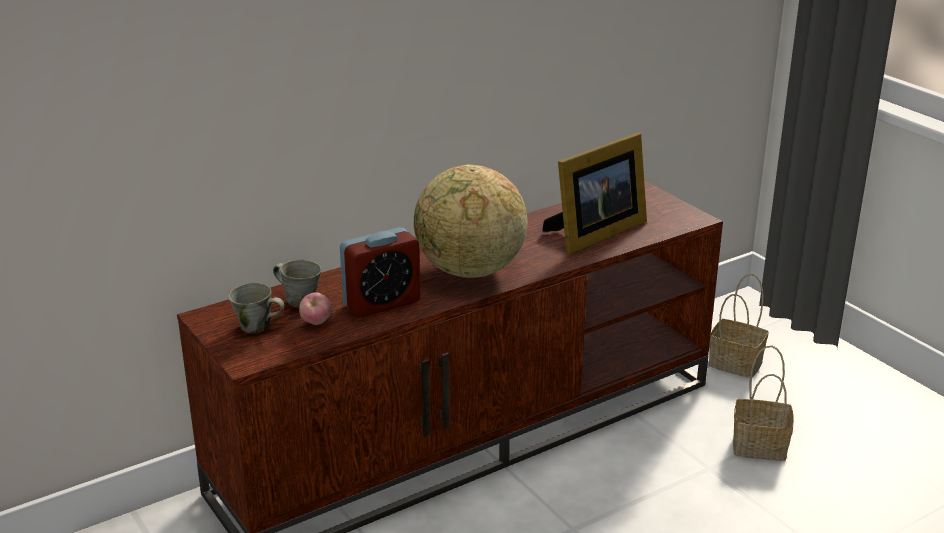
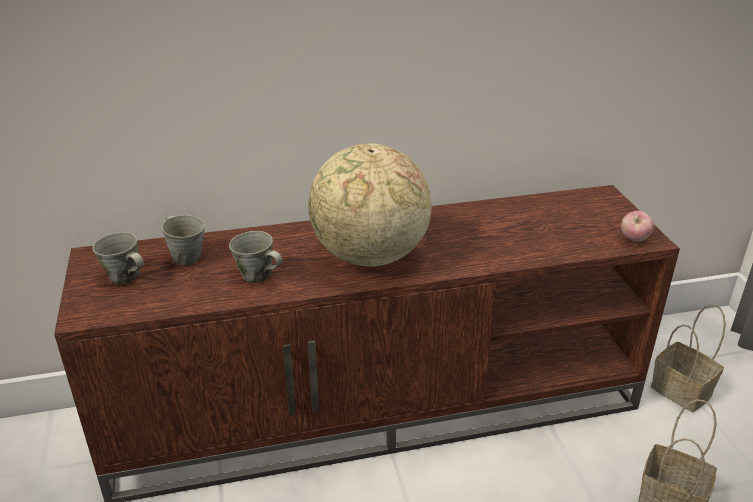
camera: 20 degrees right, 5 degrees up
apple [299,292,332,325] -> apple moved to [621,211,654,242]
alarm clock [340,227,420,318] -> grey mug [229,231,282,283]
picture frame [542,132,647,255] -> none

